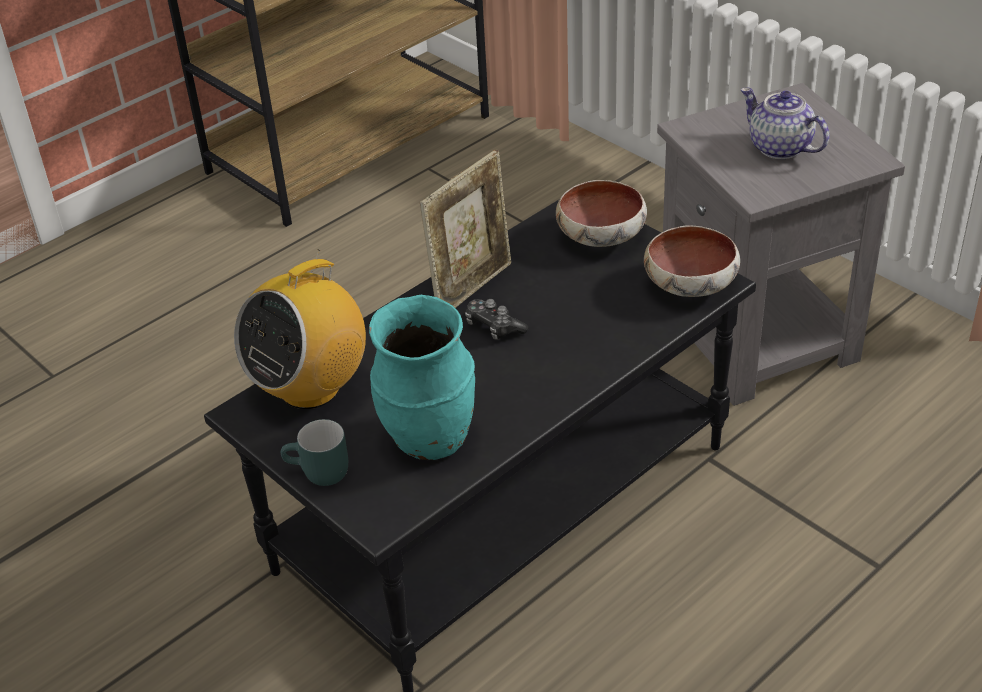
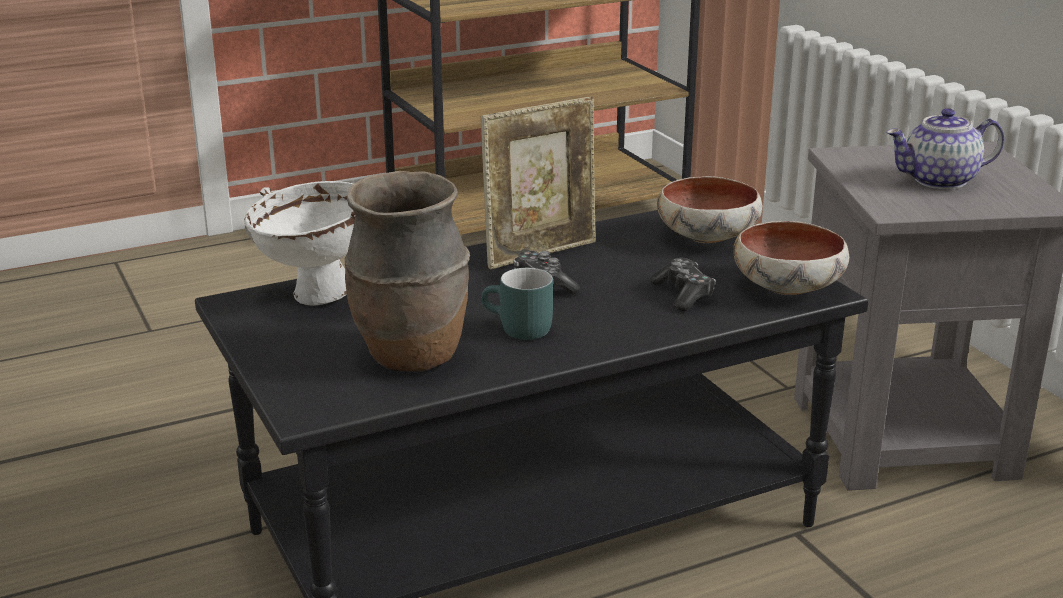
camera: 15 degrees right, 15 degrees down
radio [234,250,366,409] -> white bowl [244,181,355,306]
turquoise mug [281,419,348,486] -> turquoise mug moved to [481,268,553,340]
turquoise vase [369,295,475,460] -> brown vase [345,171,470,372]
teapot [741,88,829,159] -> teapot turned 75 degrees counterclockwise [887,108,1004,189]
none -> game controller [650,258,716,311]

